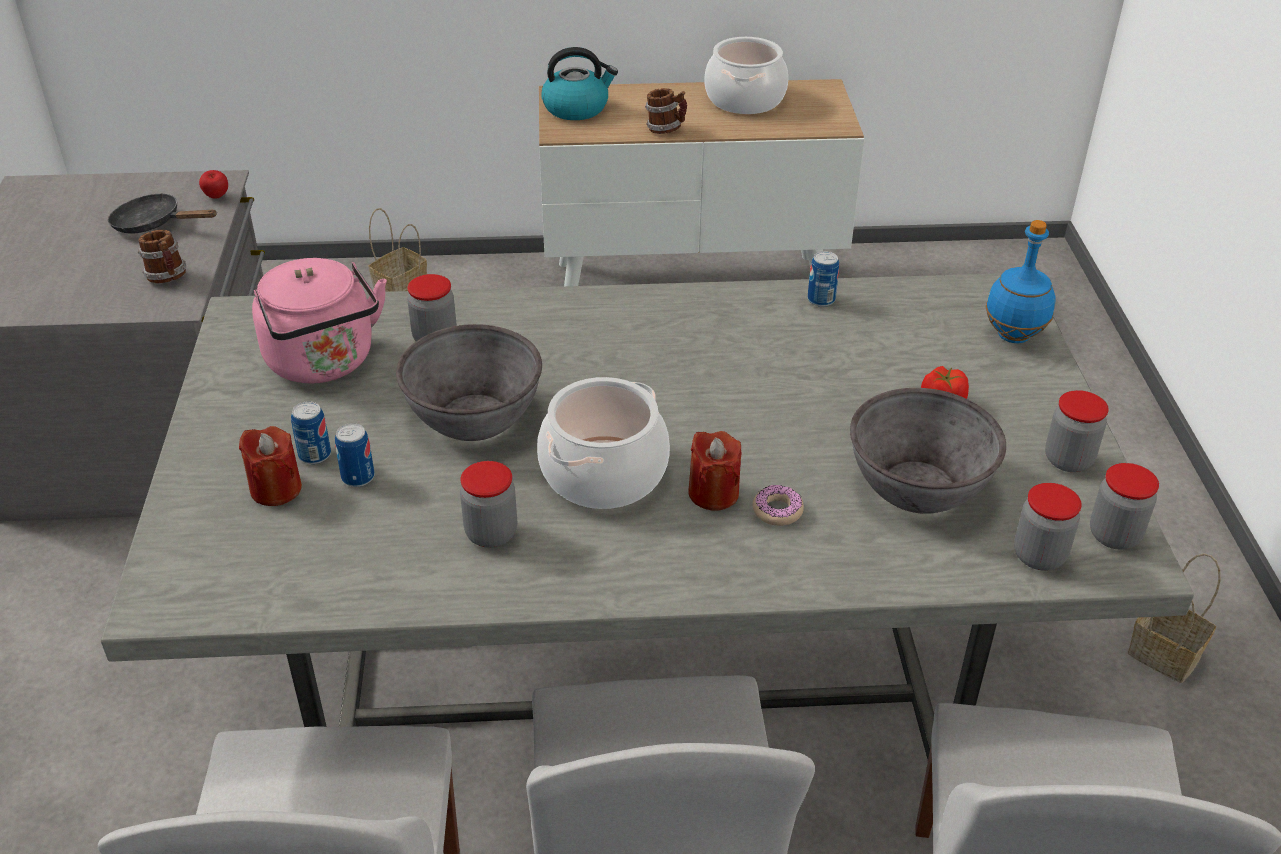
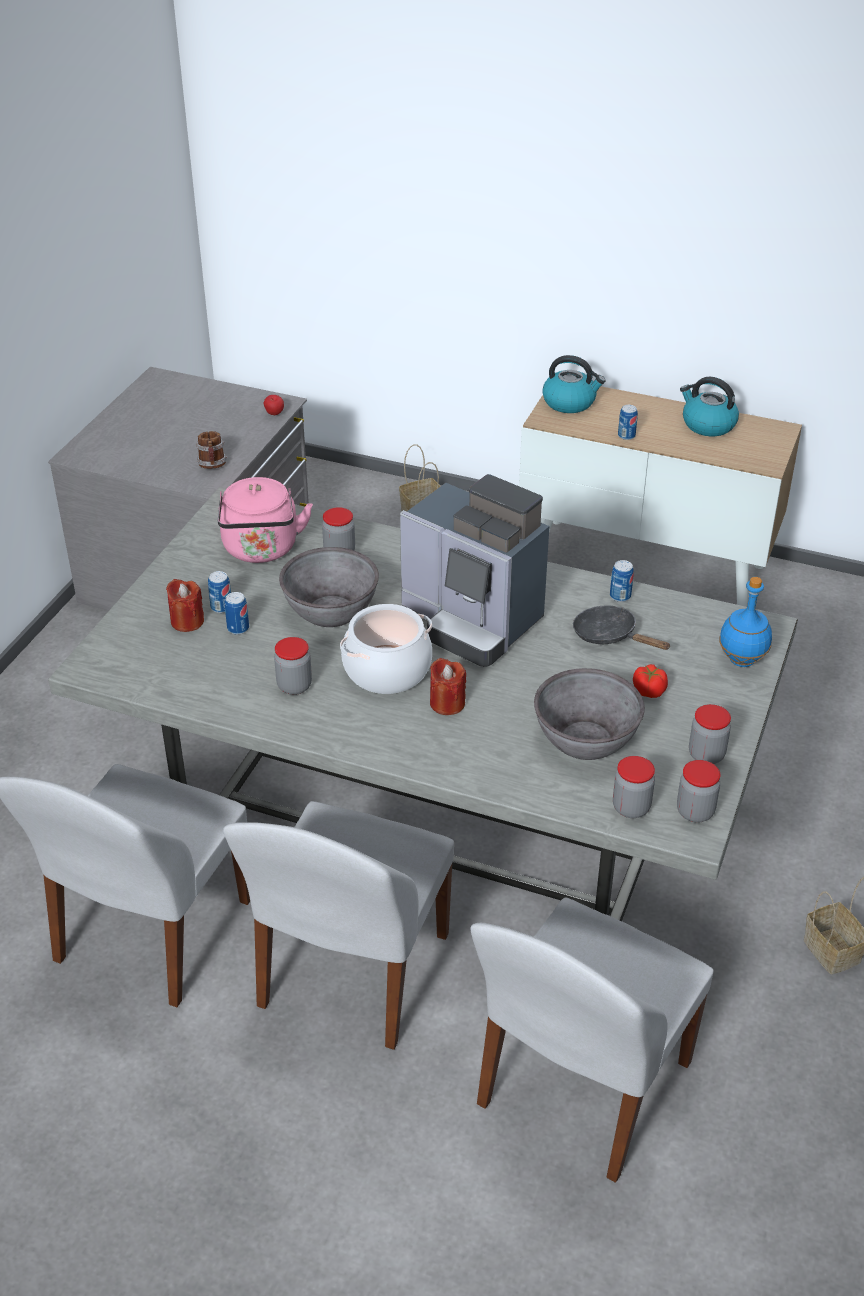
camera: 25 degrees right, 0 degrees up
black frying pan [108,193,217,234] -> black frying pan moved to [573,605,671,650]
mug [645,88,687,134] -> can [618,405,638,440]
cooking pot [704,37,788,114] -> kettle [680,377,739,436]
donut [752,485,804,526] -> none
none -> coffee machine [400,474,549,667]

